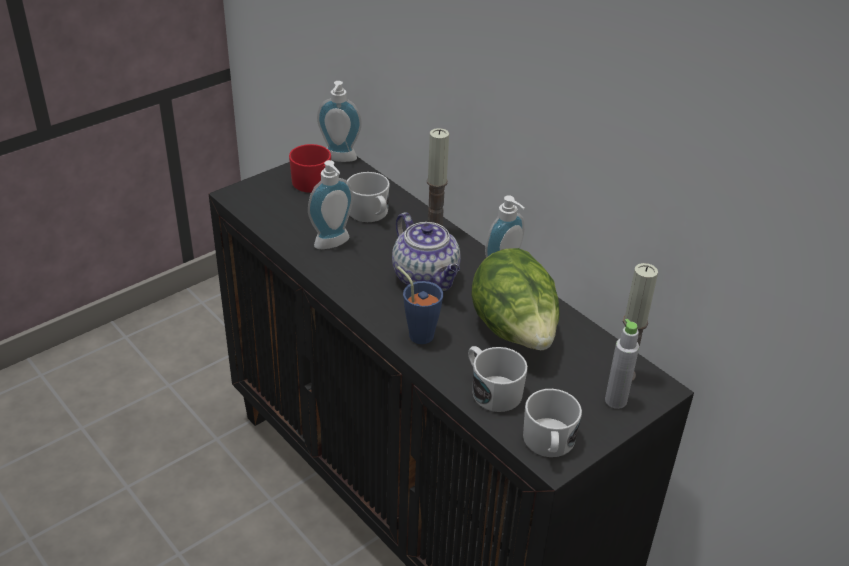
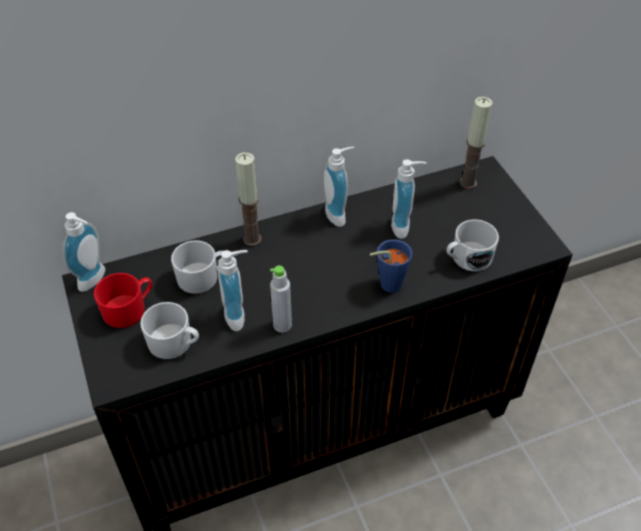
camera: 70 degrees left, 10 degrees up
teapot [392,212,461,291] -> none
lettuce [472,248,560,350] -> soap dispenser [391,159,427,239]
white mug [523,389,582,457] -> white mug moved to [140,302,199,359]
grey bottle [605,319,639,409] -> grey bottle moved to [270,265,292,333]

